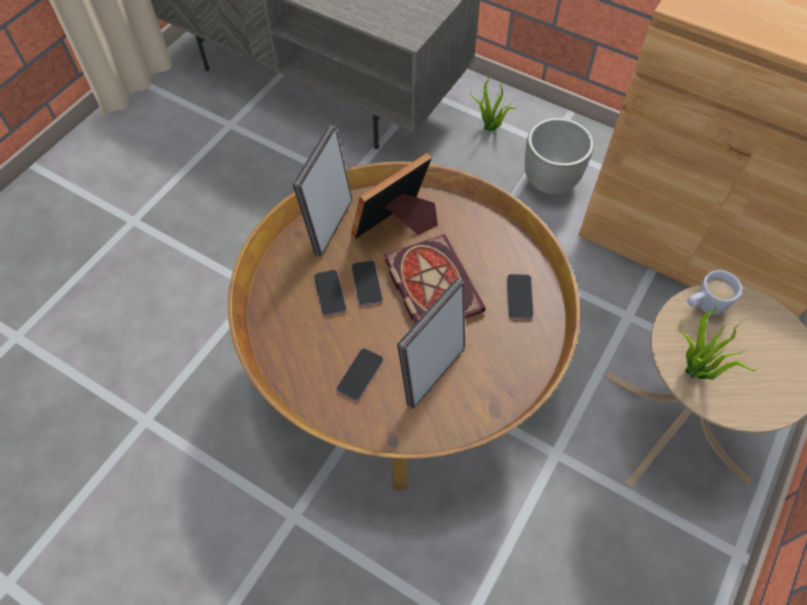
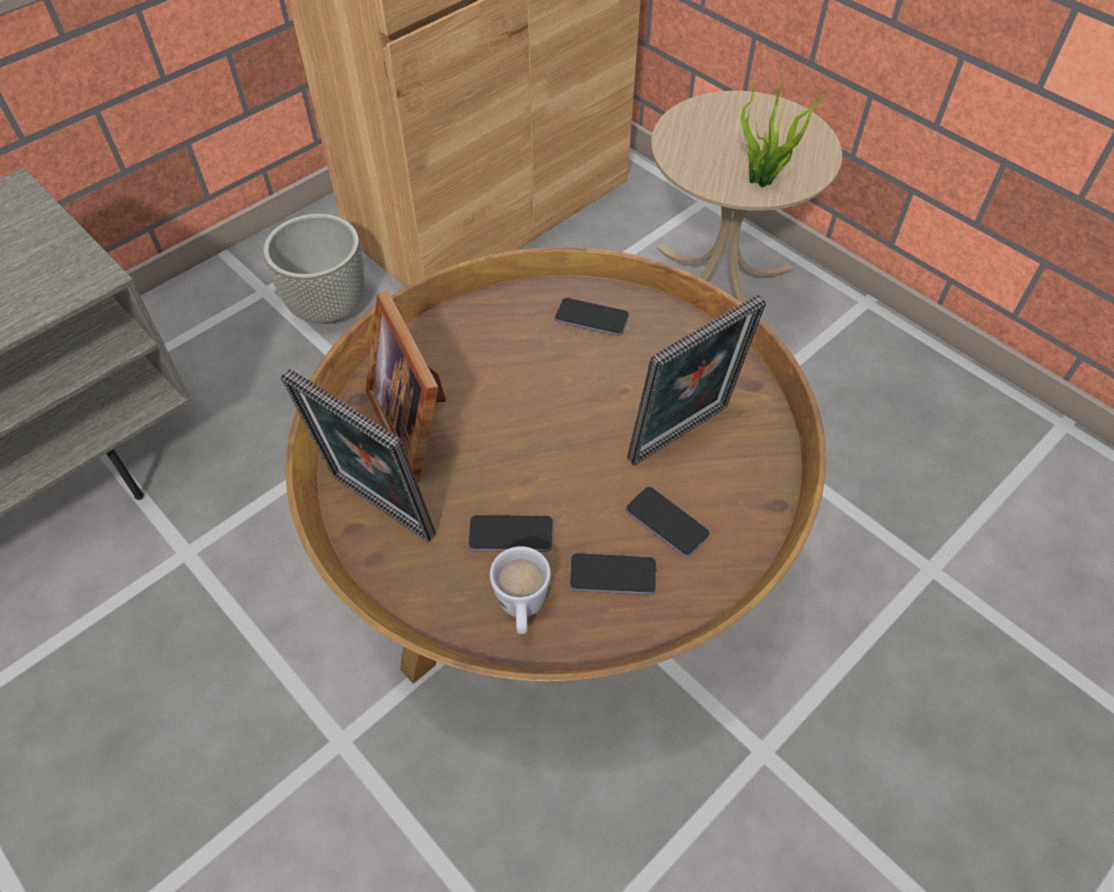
camera: 75 degrees left, 5 degrees down
phone [351,261,383,306] -> phone moved to [570,553,656,595]
book [384,234,486,323] -> none
picture frame [397,278,465,409] -> picture frame turned 90 degrees counterclockwise [627,295,766,466]
potted plant [470,73,518,131] -> none
white mug [687,270,742,315] -> white mug moved to [490,546,551,634]

